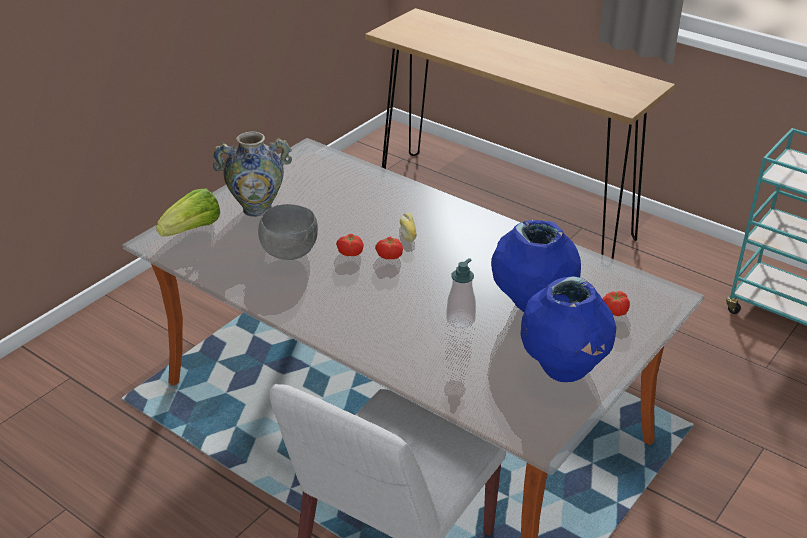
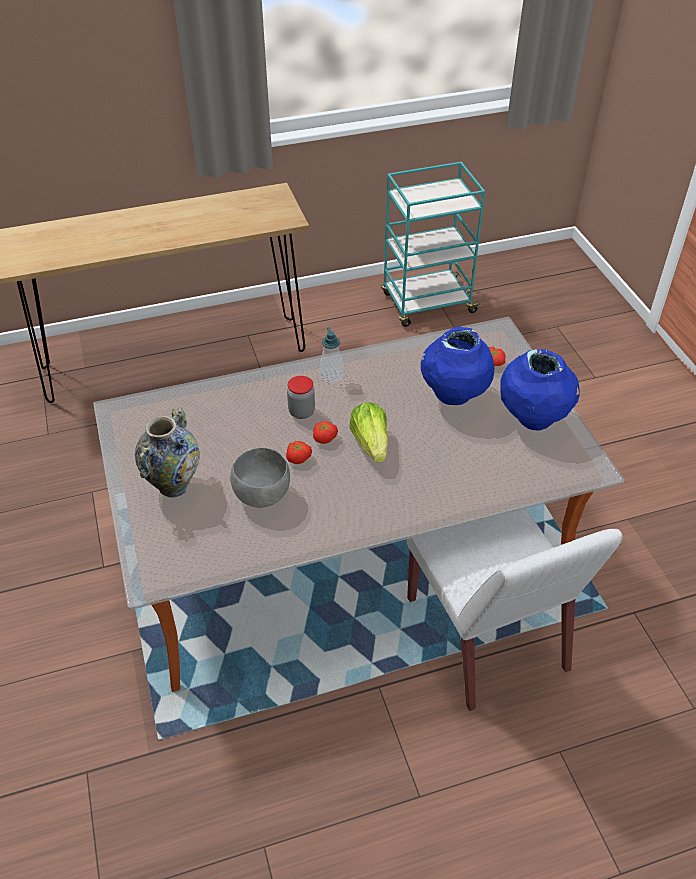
camera: 55 degrees left, 10 degrees up
lettuce [156,189,220,237] -> lettuce moved to [350,402,388,463]
bread [400,213,417,242] -> jar [287,376,315,419]
soap dispenser [446,258,476,328] -> soap dispenser moved to [320,327,343,383]

